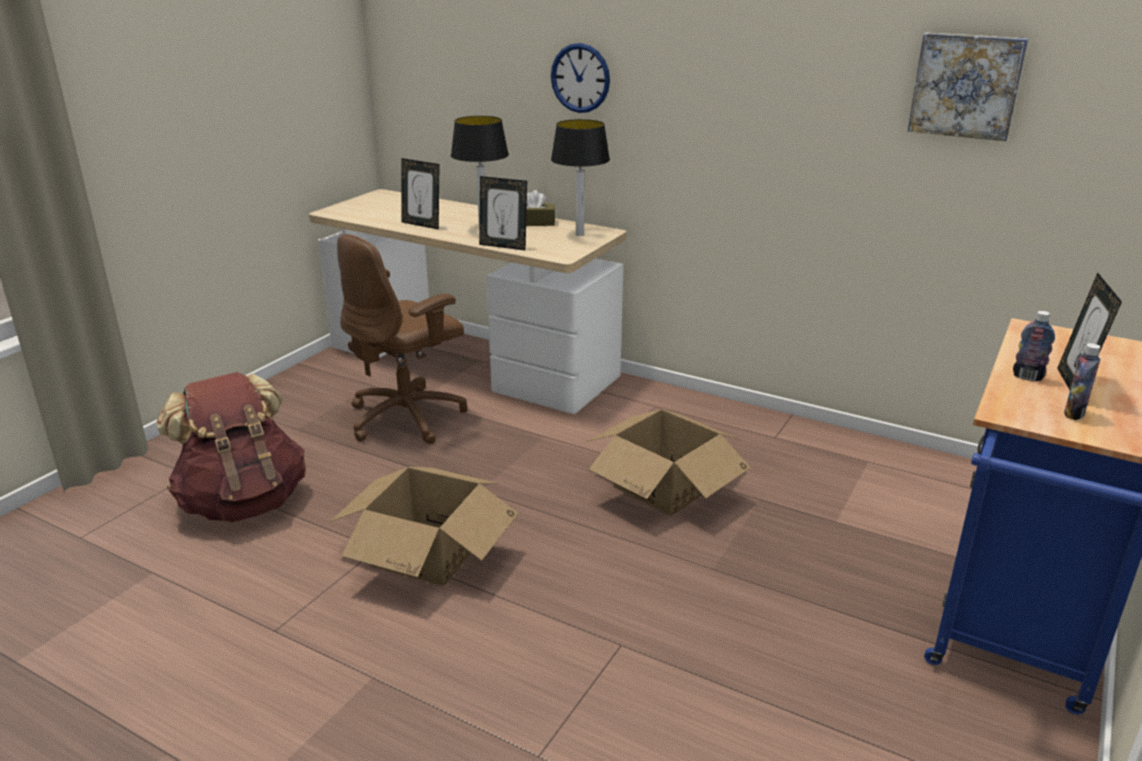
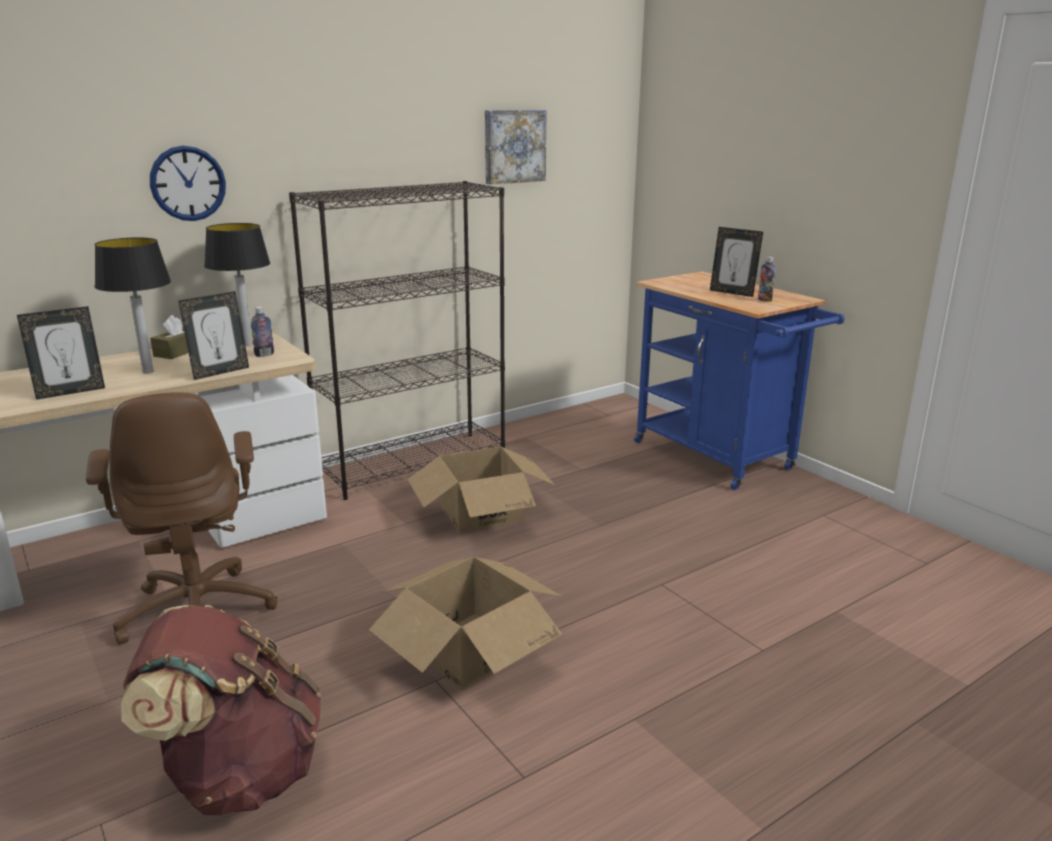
camera: 65 degrees left, 5 degrees down
bottle [1013,311,1055,381] -> bottle moved to [251,307,274,357]
none -> black bookcase [289,181,505,500]

